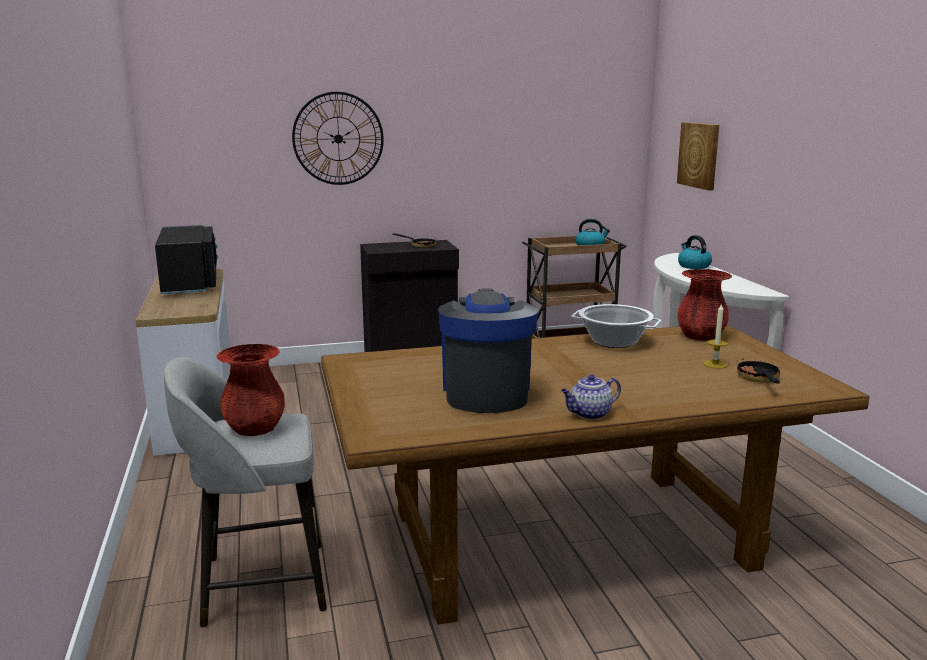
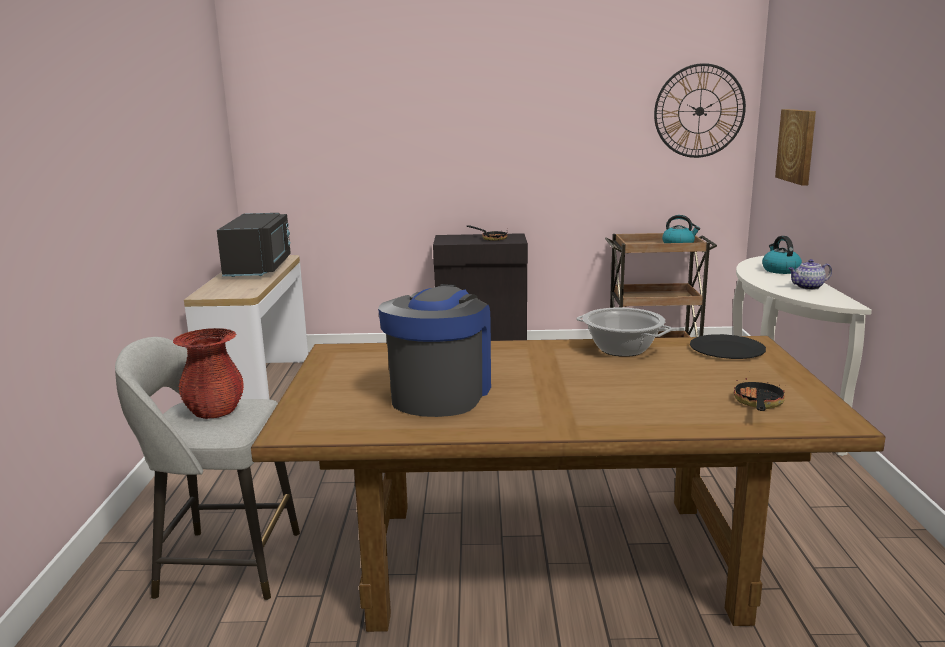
camera: 15 degrees right, 0 degrees up
wall clock [292,92,384,185] -> wall clock moved to [654,63,746,158]
teapot [561,374,621,420] -> teapot moved to [788,259,832,290]
red vase [677,269,732,340] -> black plate [690,334,766,359]
candle [703,303,728,369] -> none

